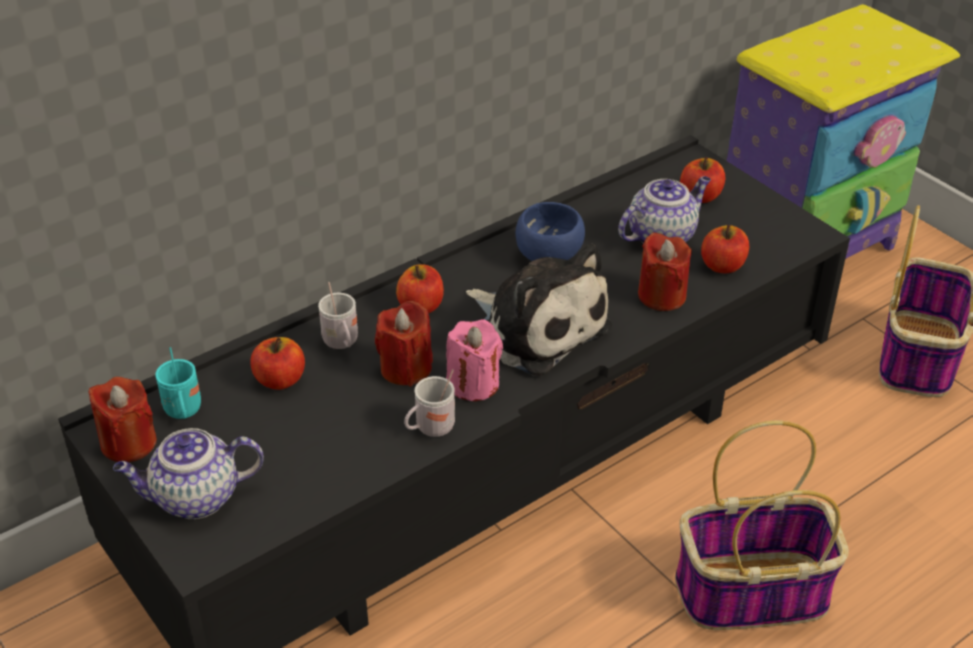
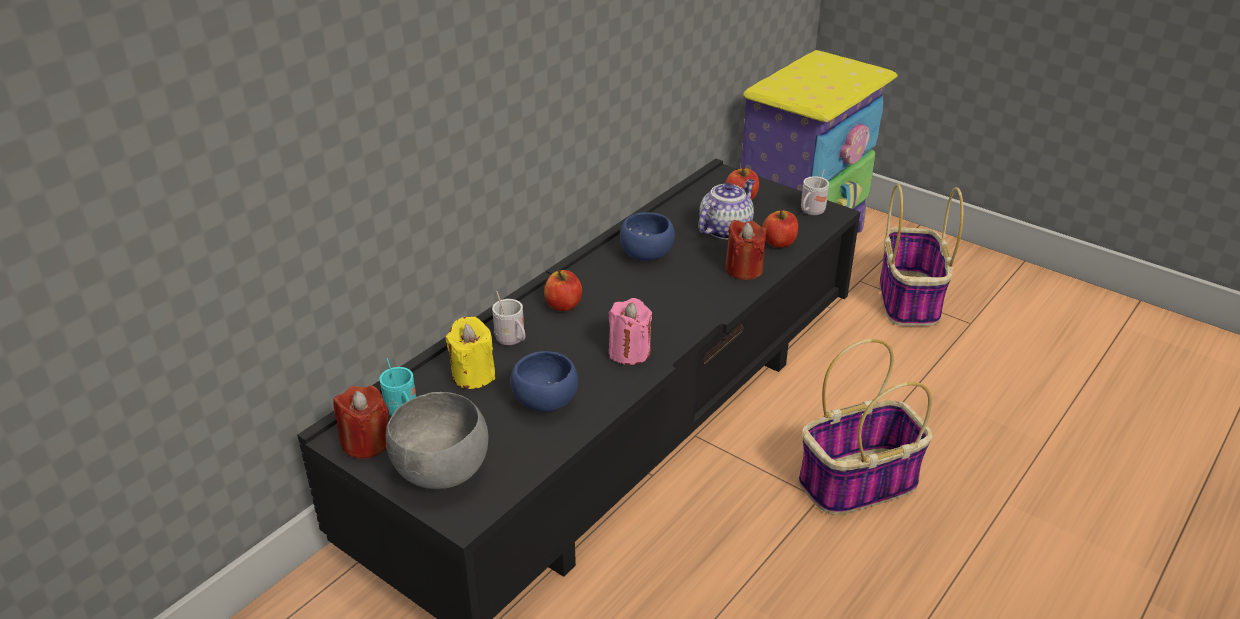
camera: 15 degrees left, 5 degrees down
teapot [113,428,264,519] -> grey bowl [386,392,488,489]
apple [251,337,305,390] -> yellow candle [445,317,495,389]
red candle [375,301,433,386] -> none
white mug [404,369,455,437] -> white mug moved to [801,169,829,215]
plush toy [466,244,612,376] -> none
none -> blue bowl [511,351,578,412]

